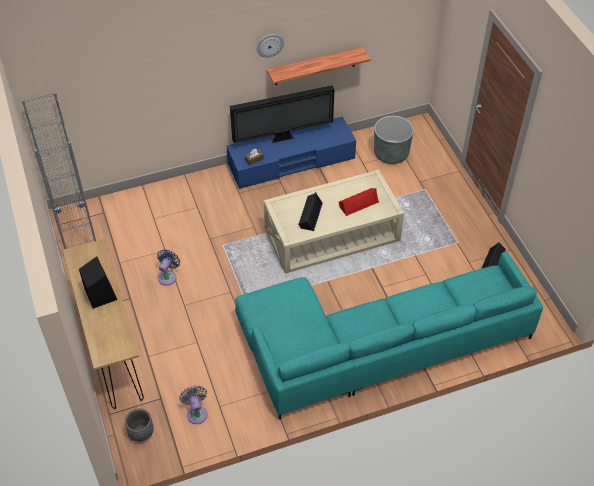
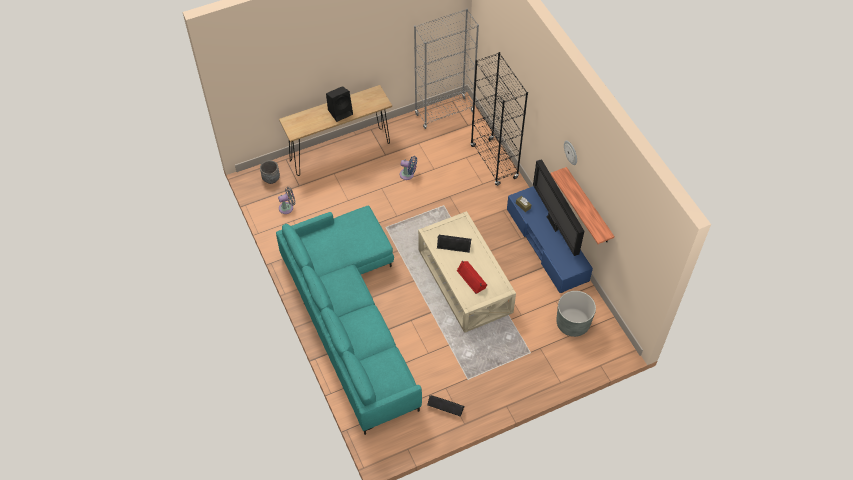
camera: 85 degrees right, 5 degrees up
none -> black bookcase [470,52,528,186]

